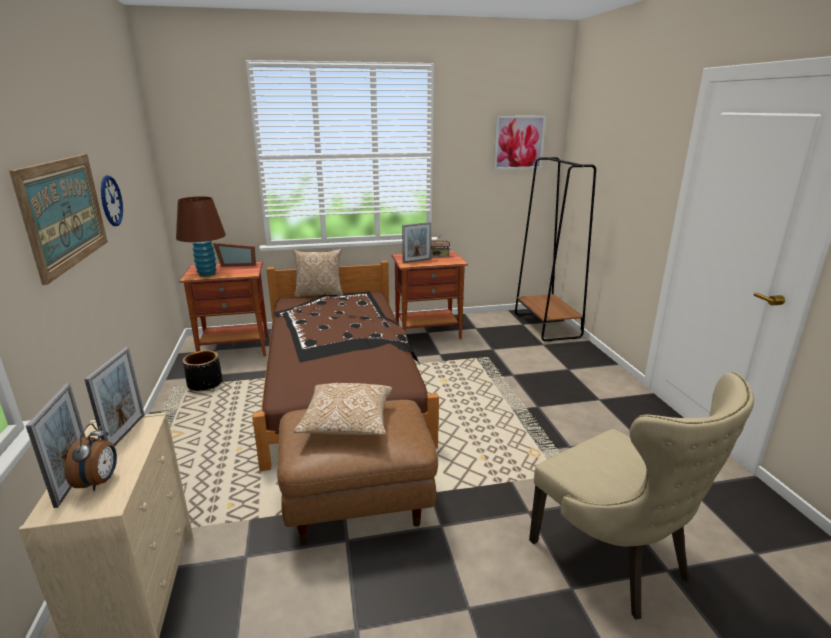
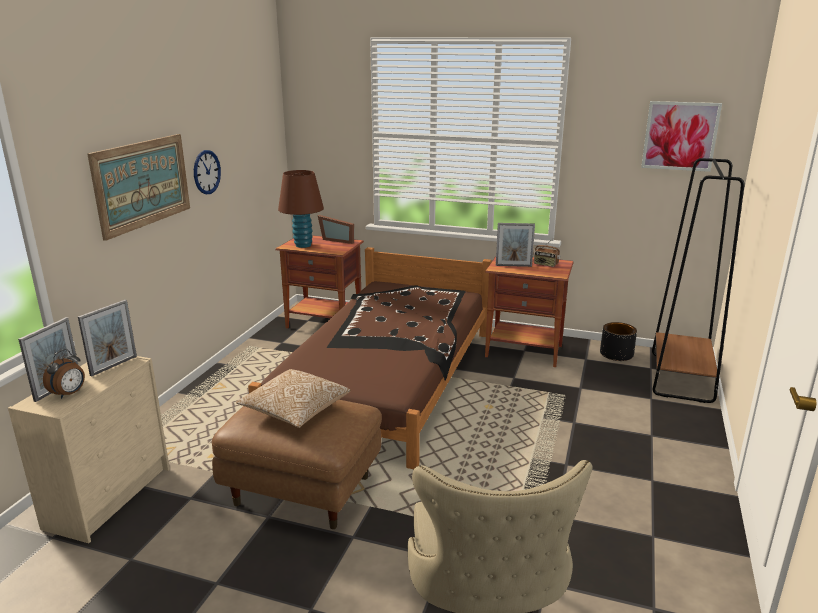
camera: 30 degrees right, 0 degrees up
black planter [183,350,223,391] -> black planter moved to [600,322,637,361]
pillow [294,249,343,297] -> none

